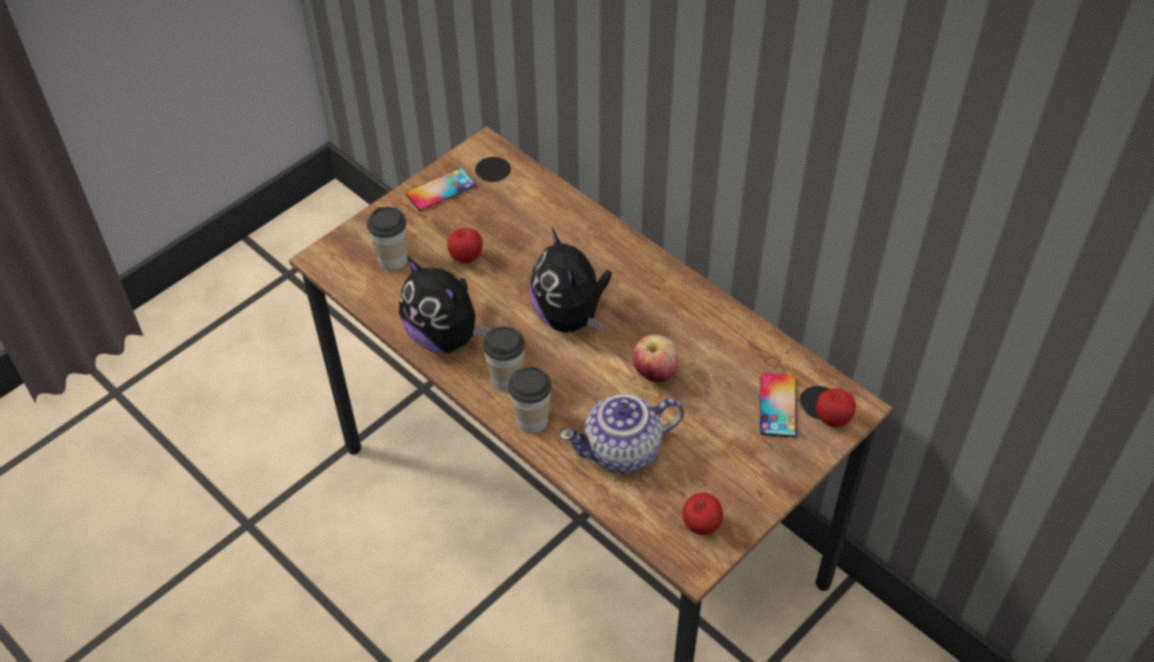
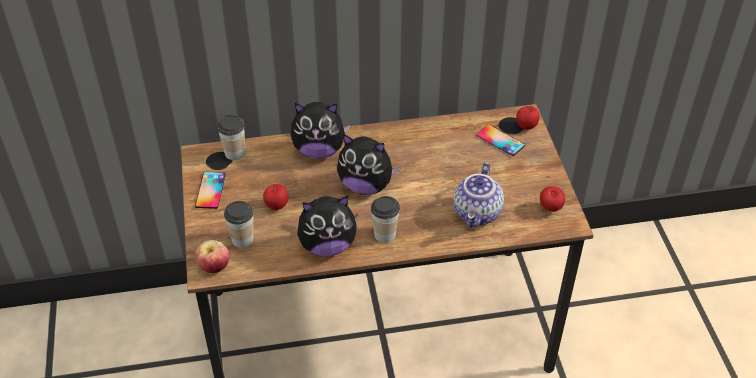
camera: 55 degrees left, 5 degrees down
cup [508,367,552,434] -> cup moved to [217,115,245,160]
apple [632,334,679,382] -> apple moved to [195,240,229,273]
none -> plush toy [290,102,350,159]

